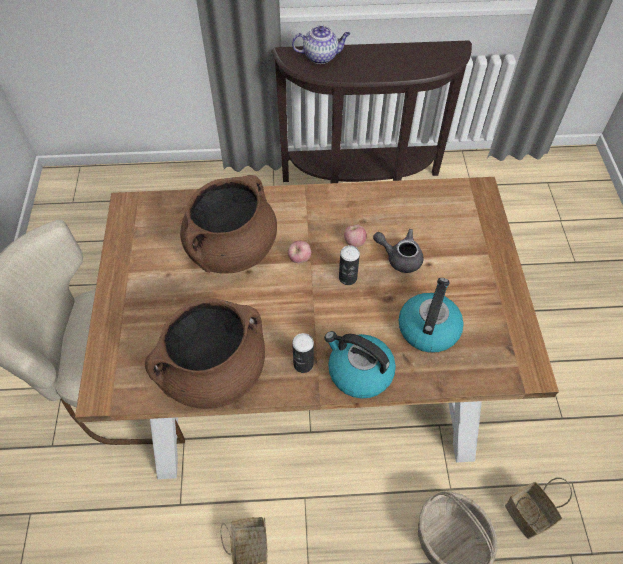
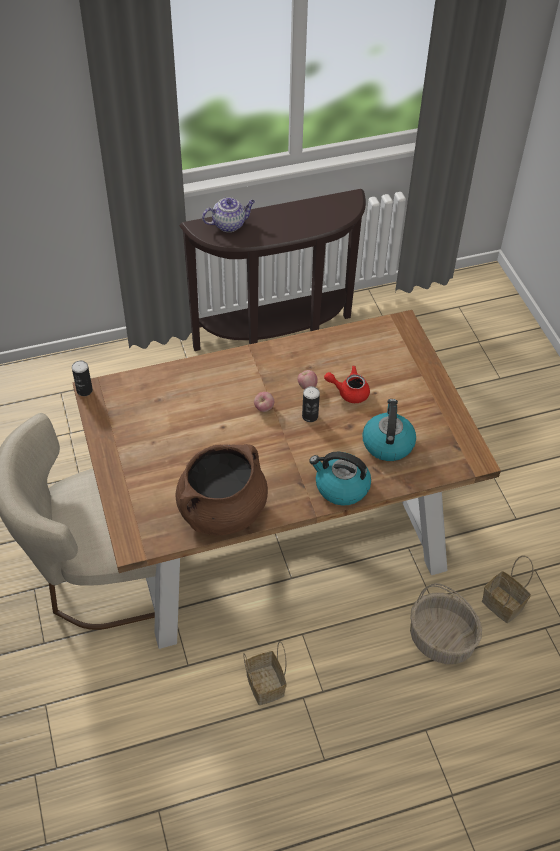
camera: 15 degrees left, 5 degrees down
brown cooking pot [180,175,277,274] -> none
can [292,333,314,373] -> can moved to [72,360,93,396]
grey teapot [373,229,423,273] -> red teapot [324,366,370,403]

